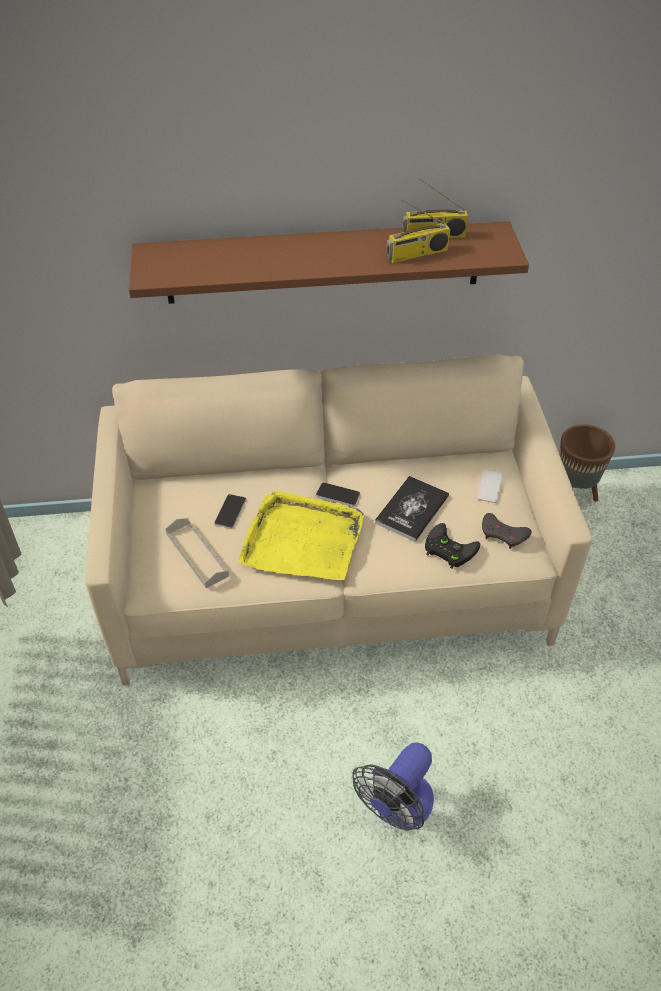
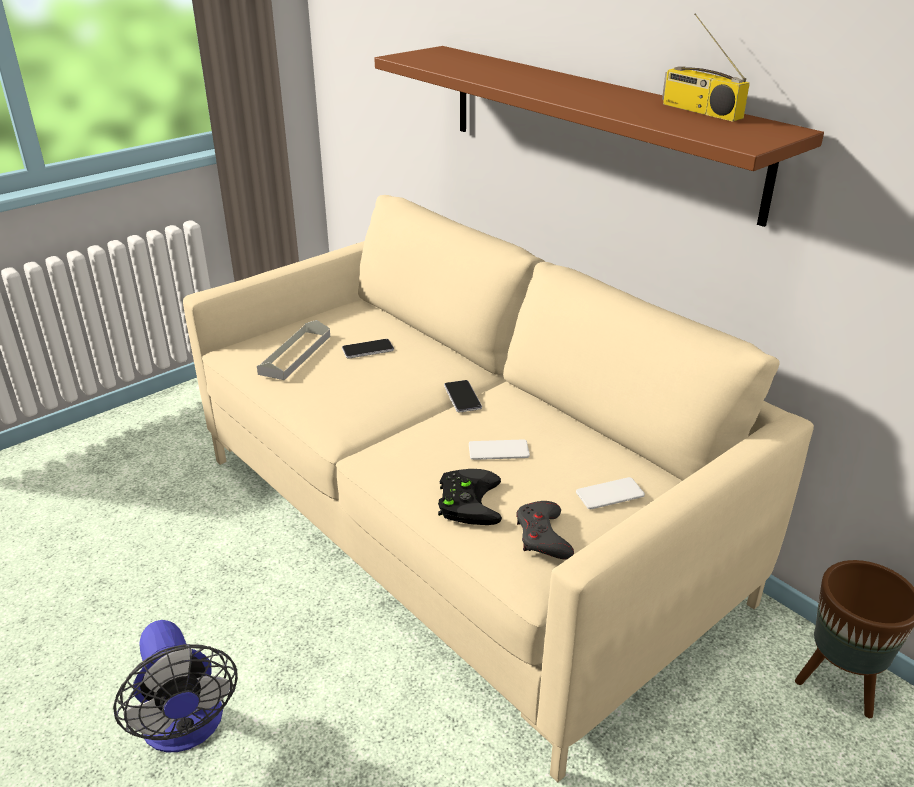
camera: 55 degrees right, 15 degrees down
yellow tray [238,491,364,580] -> none
fan [352,742,434,831] -> fan turned 120 degrees counterclockwise [113,620,238,752]
book [375,476,449,542] -> phone [469,439,530,460]
radio [386,199,450,263] -> none

